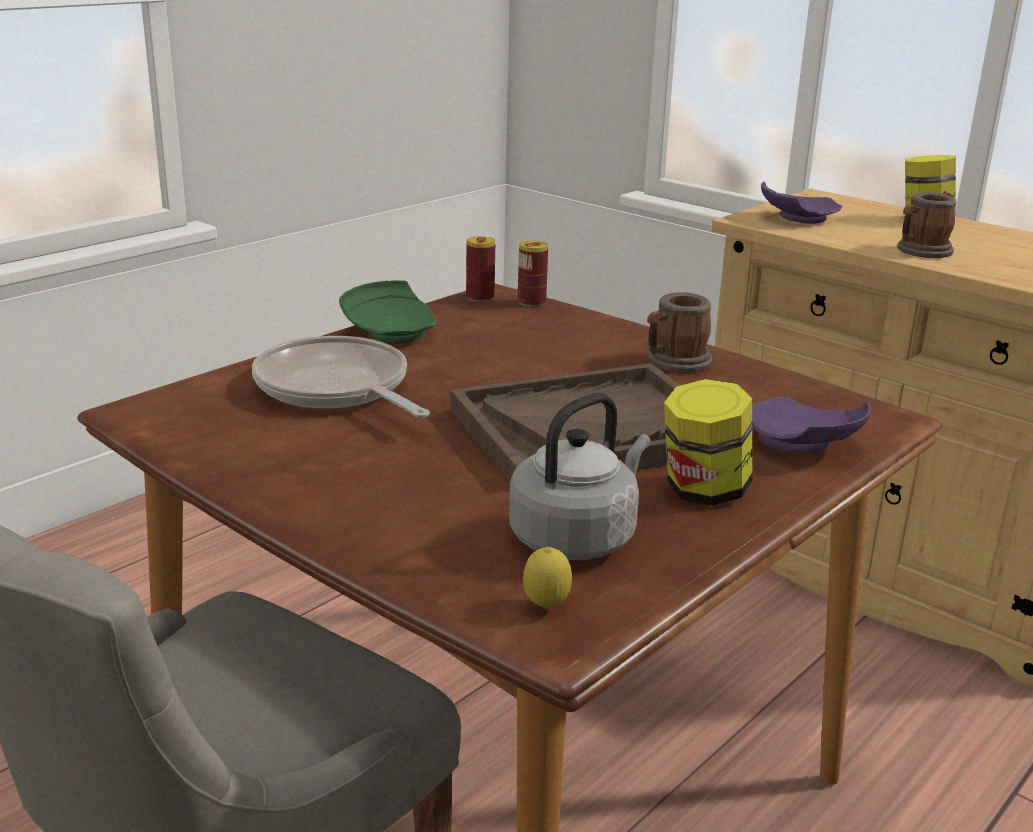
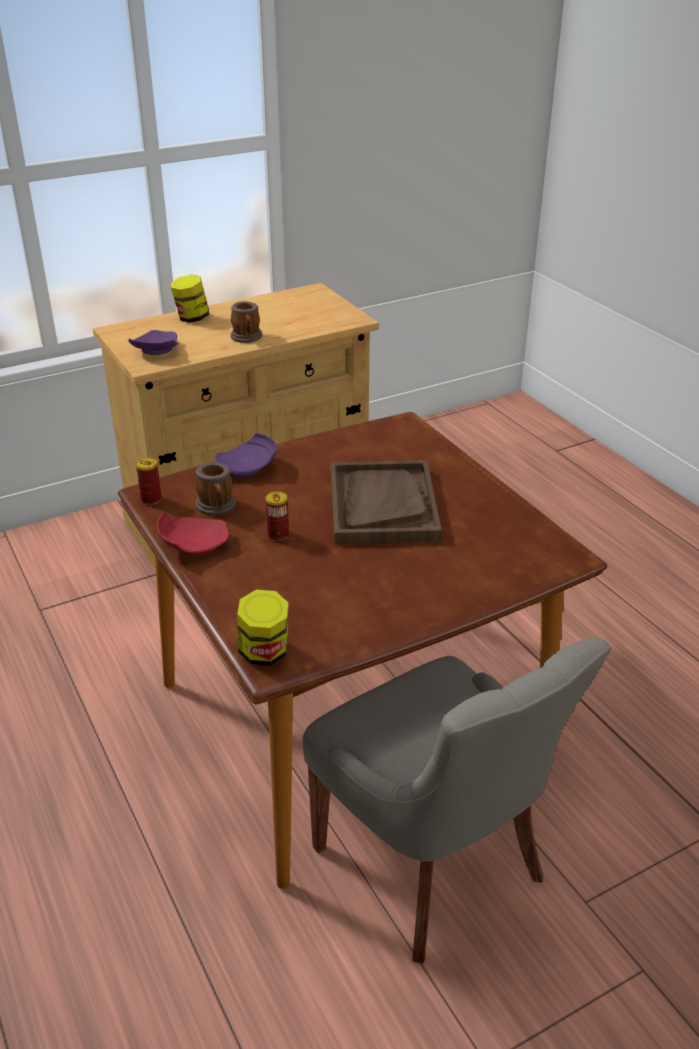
camera: 70 degrees left, 10 degrees up
frying pan [252,336,430,418] -> none
green plate [339,280,437,344] -> red plate [157,513,229,555]
grey kettle [509,392,651,560] -> none
can [518,241,548,307] -> can moved to [265,491,289,541]
lemon [523,547,572,609] -> none
mug [647,293,712,373] -> mug moved to [195,462,236,515]
jar [664,379,753,506] -> jar moved to [237,590,288,666]
purple plate [751,397,871,454] -> purple plate moved to [215,433,277,478]

